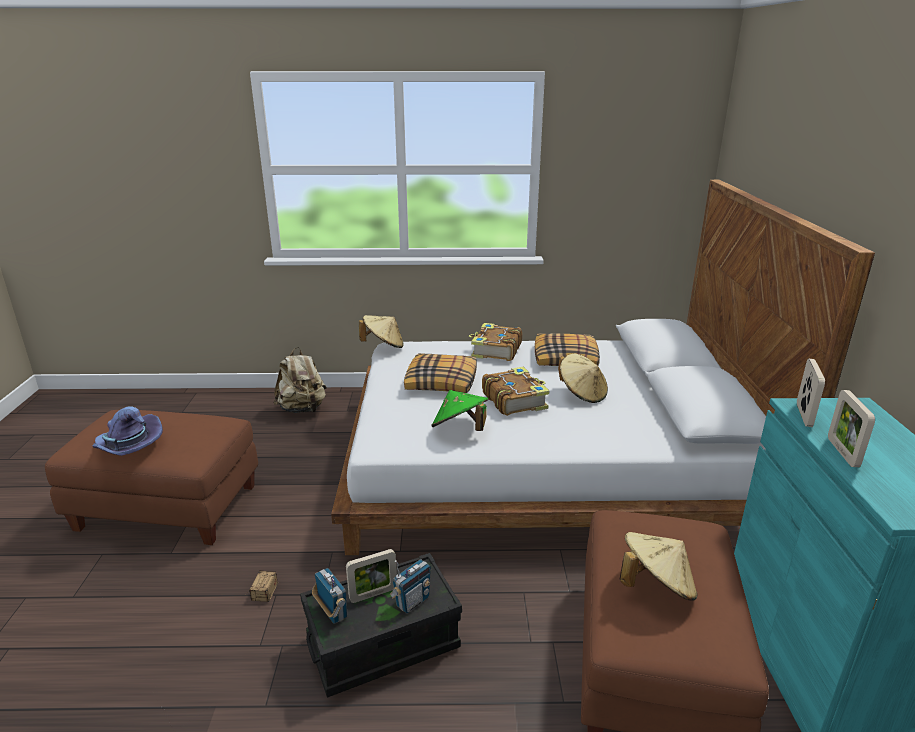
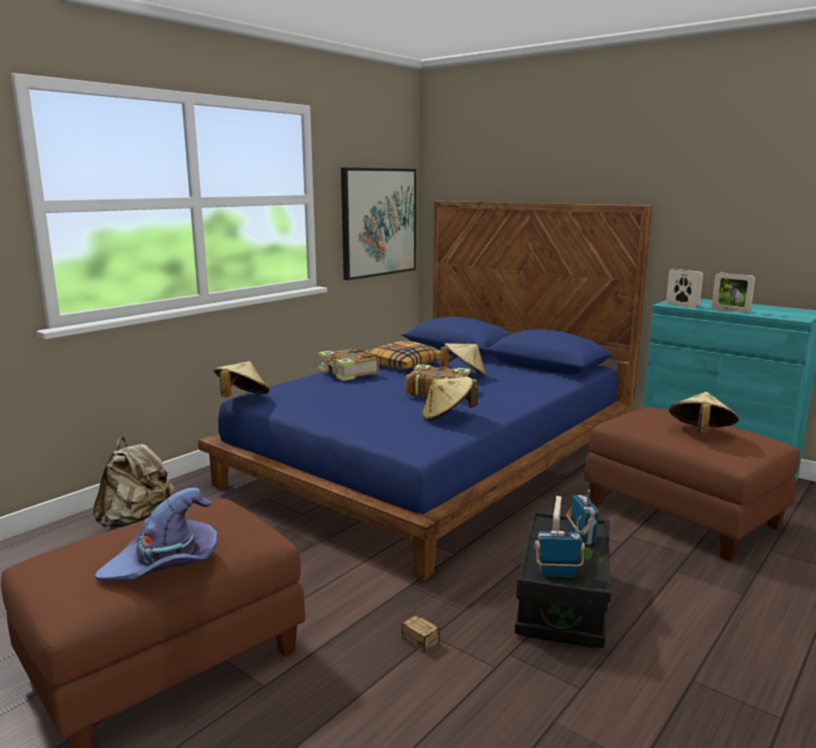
camera: 50 degrees left, 10 degrees down
white bed [331,180,875,555] -> blue bed [198,201,652,580]
pillow [404,353,477,393] -> none
green hat [431,390,489,431] -> beige hat [422,377,478,421]
none -> picture [341,168,416,280]

